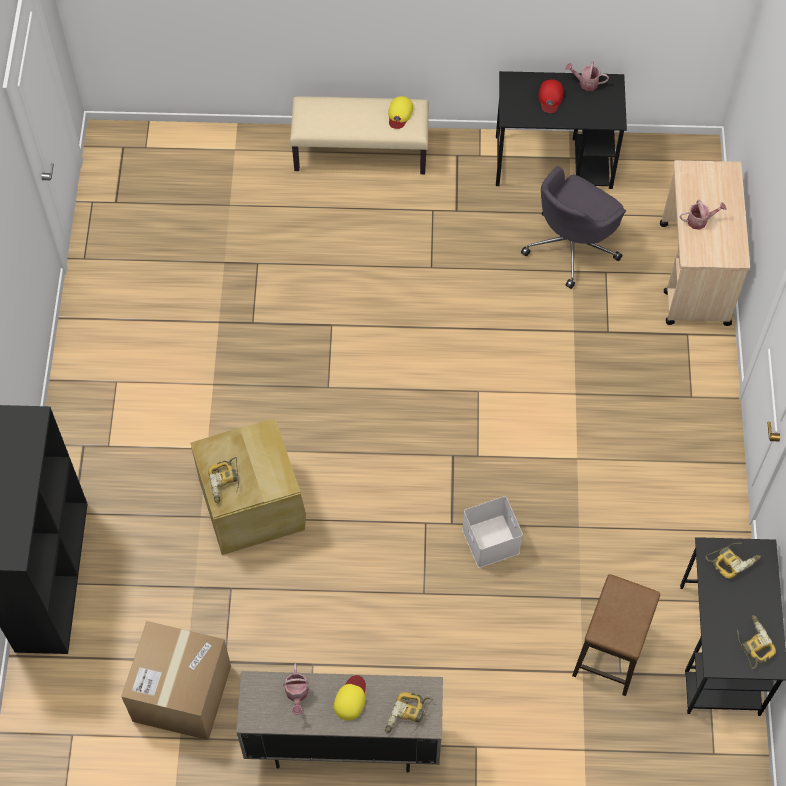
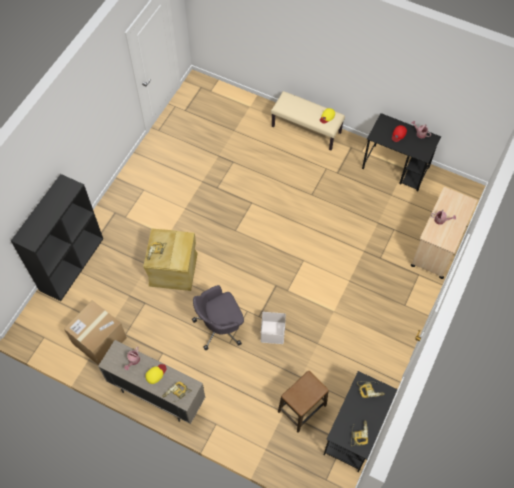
camera: 25 degrees right, 0 degrees up
grey office chair [521,166,626,289] -> grey office chair moved to [192,285,244,350]

